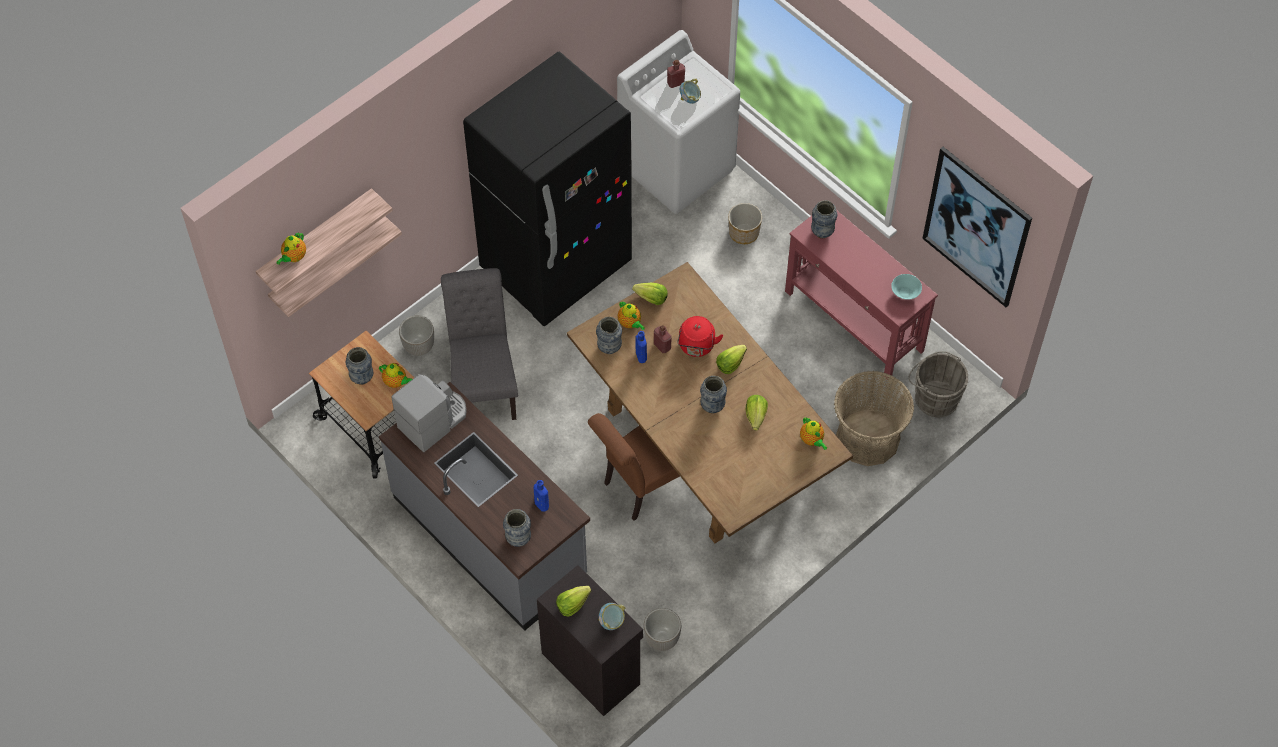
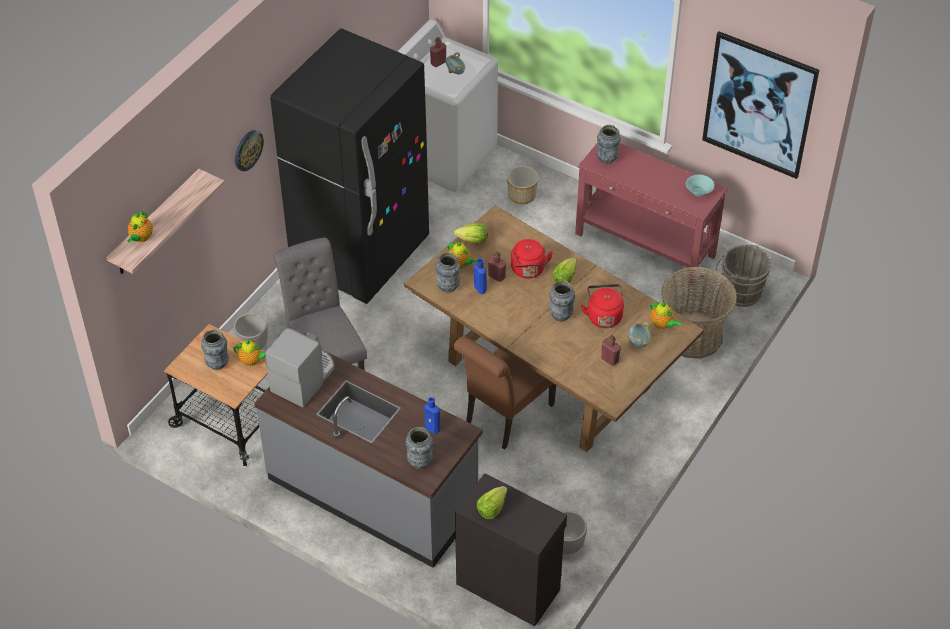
camera: 15 degrees left, 10 degrees down
shelf [268,216,402,317] -> none
bowl [598,603,625,630] -> bowl moved to [628,323,651,348]
lettuce [746,395,768,431] -> red kettle [581,284,624,328]
none -> wall clock [235,130,264,171]
none -> red bottle [601,335,621,366]

